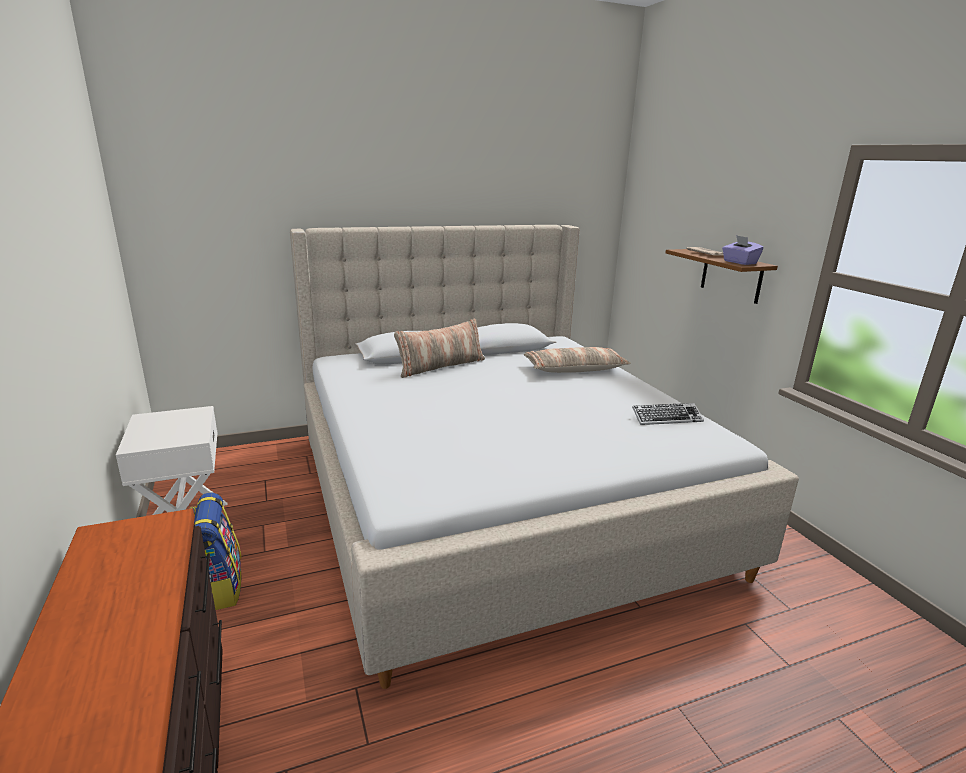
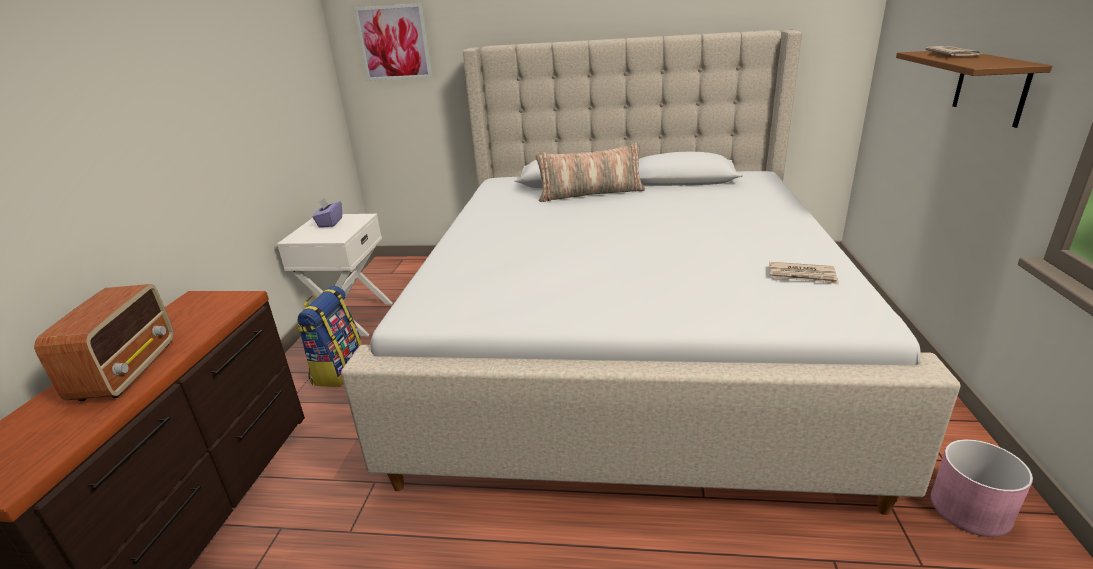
camera: 30 degrees right, 5 degrees up
pillow [524,347,631,373] -> none
keyboard [632,403,704,425] -> newspaper [769,262,839,285]
purple tissue box [722,236,764,265] -> purple tissue box moved to [312,198,342,227]
none -> radio [34,284,174,401]
none -> picture [354,3,432,81]
none -> pink planter [931,439,1033,537]

